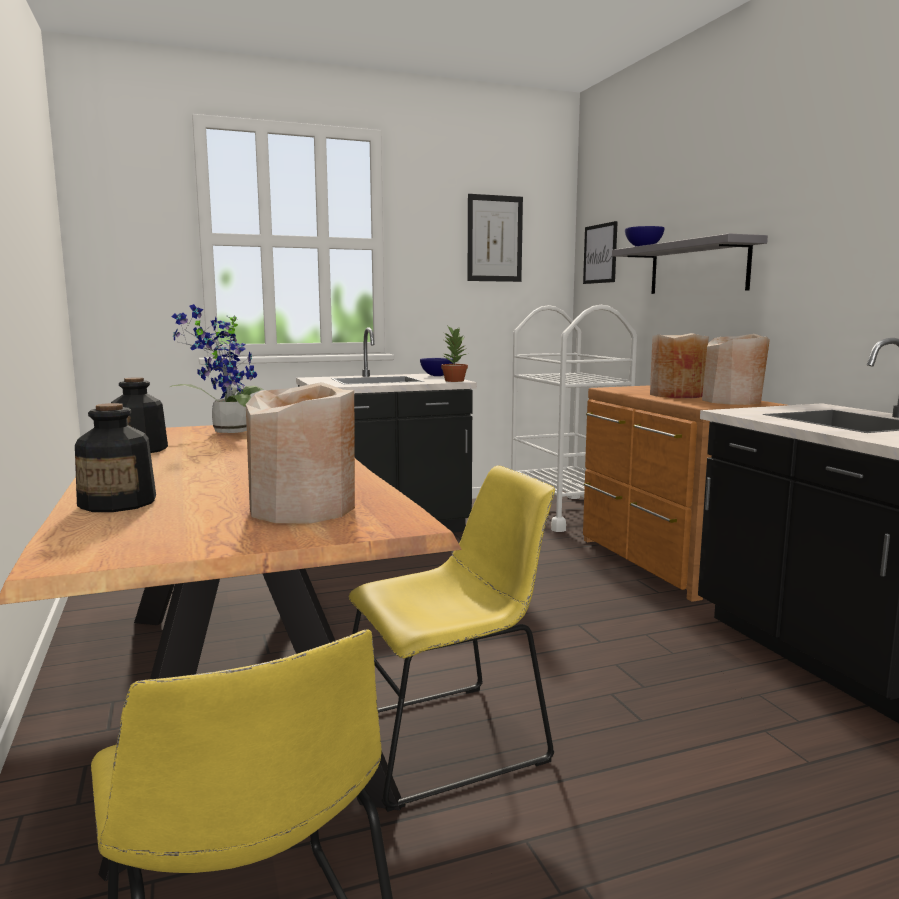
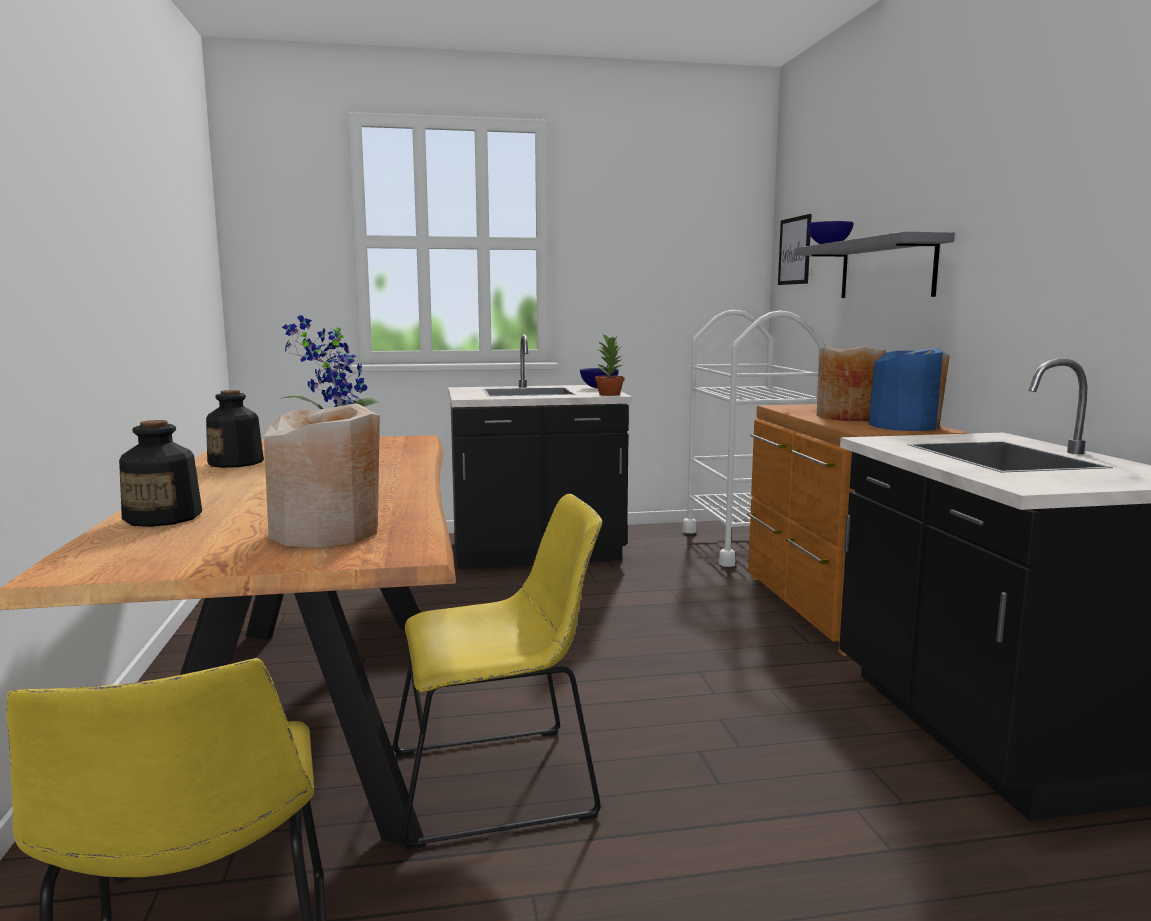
camera: 10 degrees right, 0 degrees up
picture [468,194,523,282] -> none
beige vase [702,334,770,405] -> blue vase [869,348,950,431]

